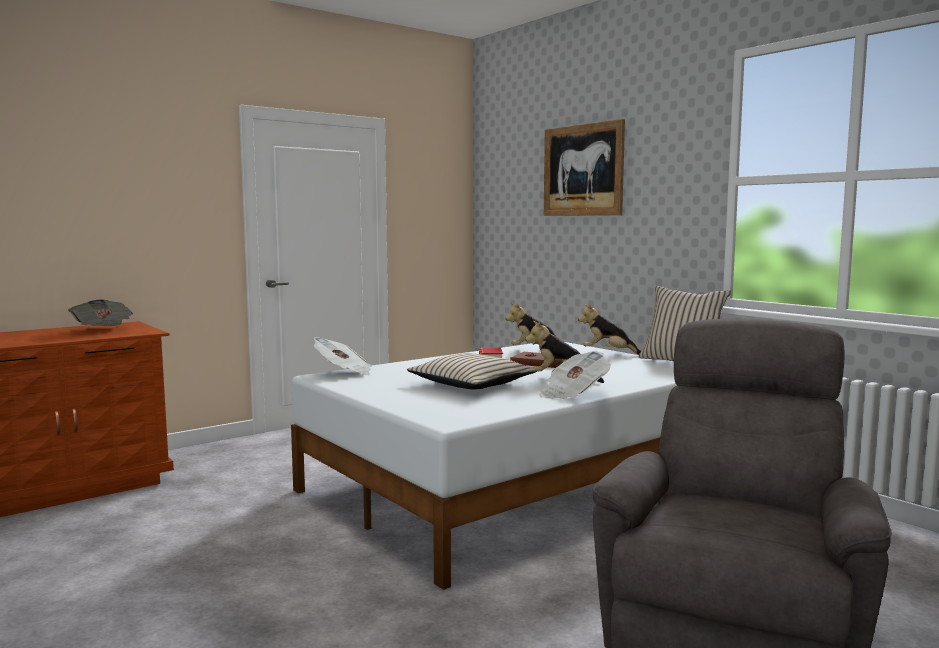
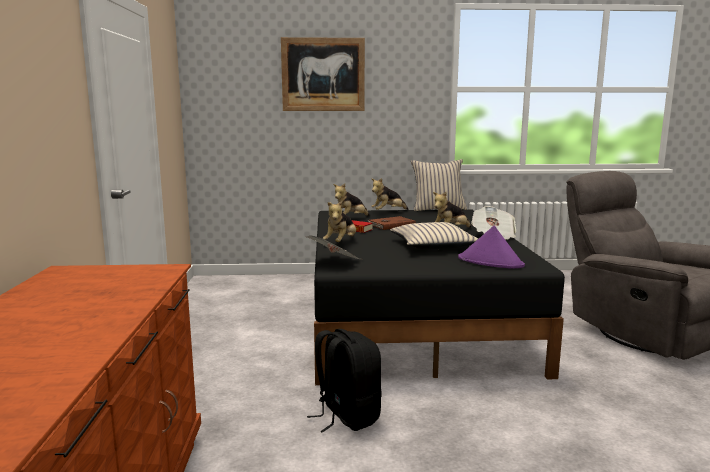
camera: 55 degrees left, 5 degrees up
newspaper [68,300,133,326] -> none
white bed [291,342,677,590] -> black bed [314,209,565,385]
none -> black backpack [307,329,382,433]
none -> plush toy [323,200,356,242]
none -> purple hat [458,226,525,269]

